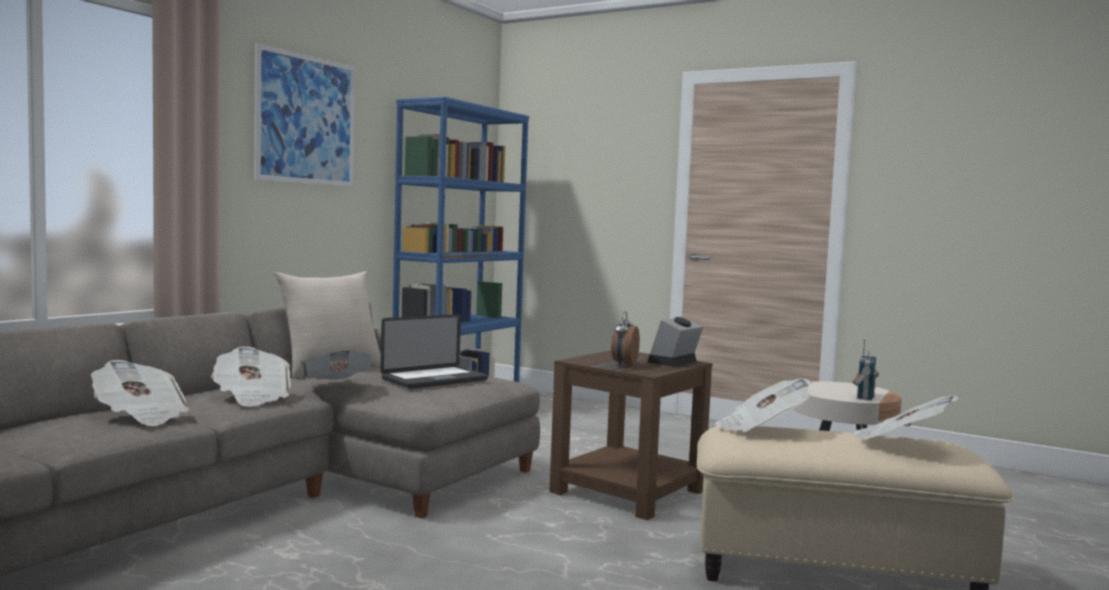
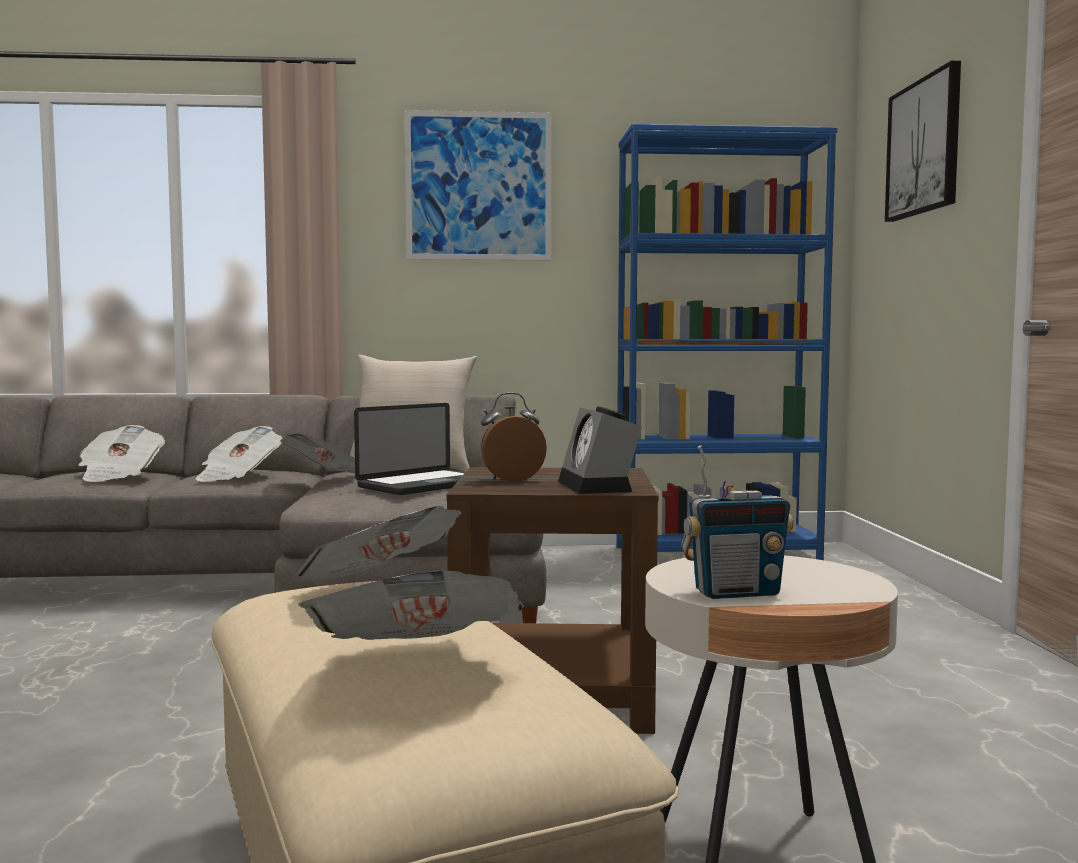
camera: 55 degrees right, 0 degrees up
laptop [380,314,488,389] -> laptop turned 60 degrees counterclockwise [354,403,465,495]
alarm clock [647,317,703,367] -> alarm clock turned 105 degrees counterclockwise [558,406,642,494]
none -> picture [885,61,961,222]

